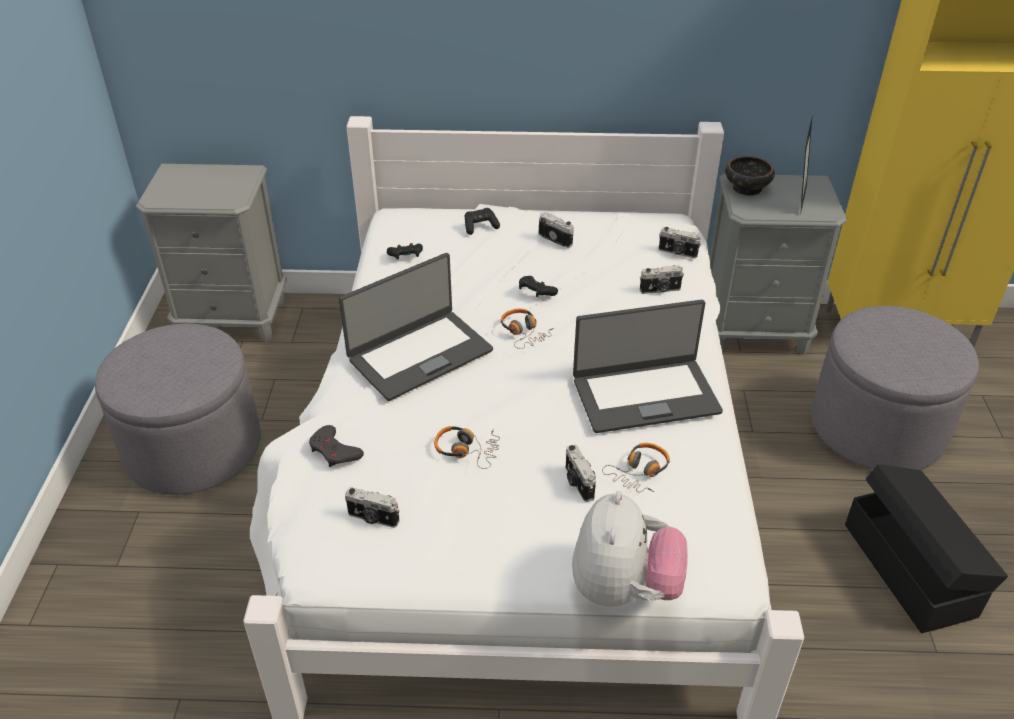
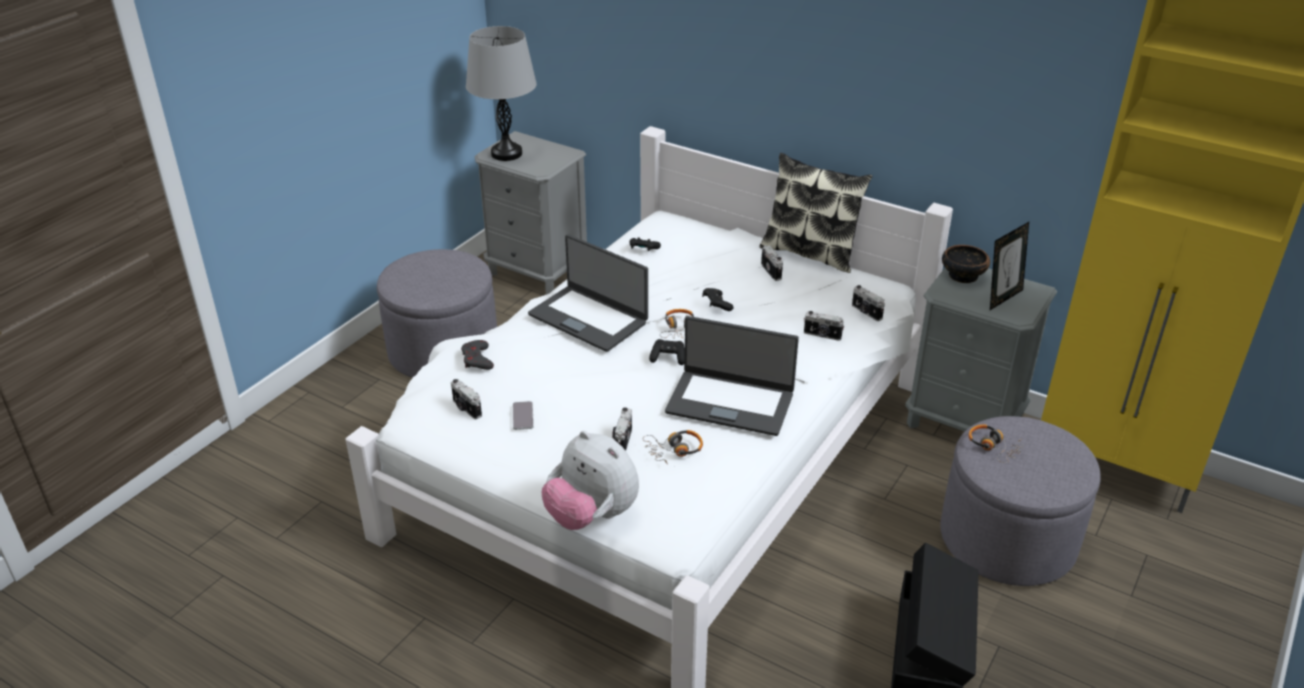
camera: 30 degrees right, 5 degrees down
laptop [339,253,493,401] -> laptop turned 45 degrees clockwise [528,234,648,352]
headphones [434,426,500,469] -> headphones moved to [969,424,1024,463]
black game controller [465,208,500,235] -> black game controller moved to [649,339,685,365]
plush toy [572,491,688,607] -> plush toy turned 90 degrees clockwise [542,431,639,530]
none -> grey table lamp [466,26,537,161]
none -> phone [513,401,534,430]
none -> pillow [759,153,873,273]

